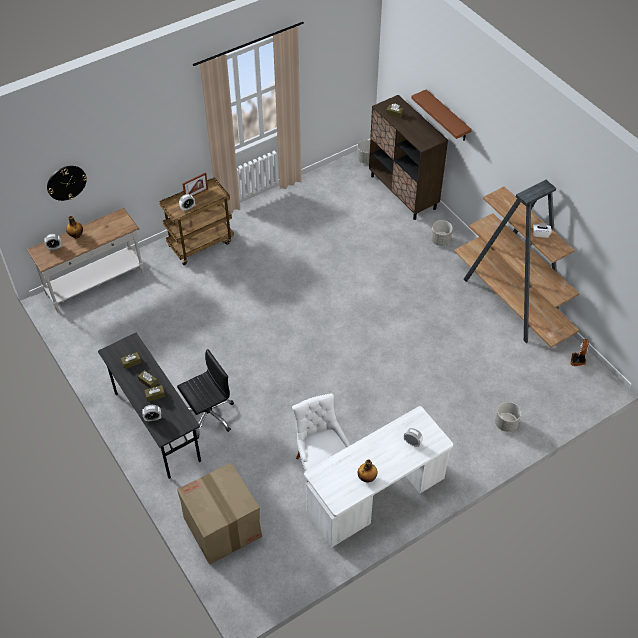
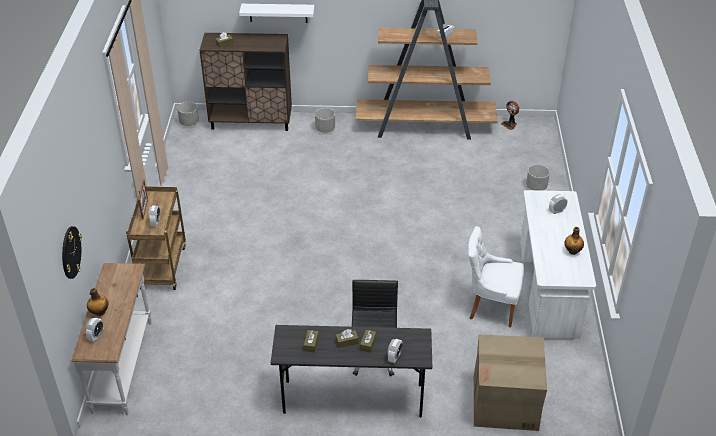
camera: 55 degrees left, 10 degrees down
brown shelf [411,89,472,141] -> white shelf [239,4,314,23]

